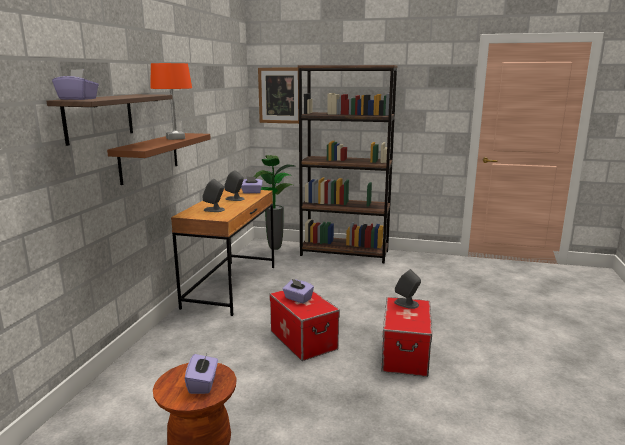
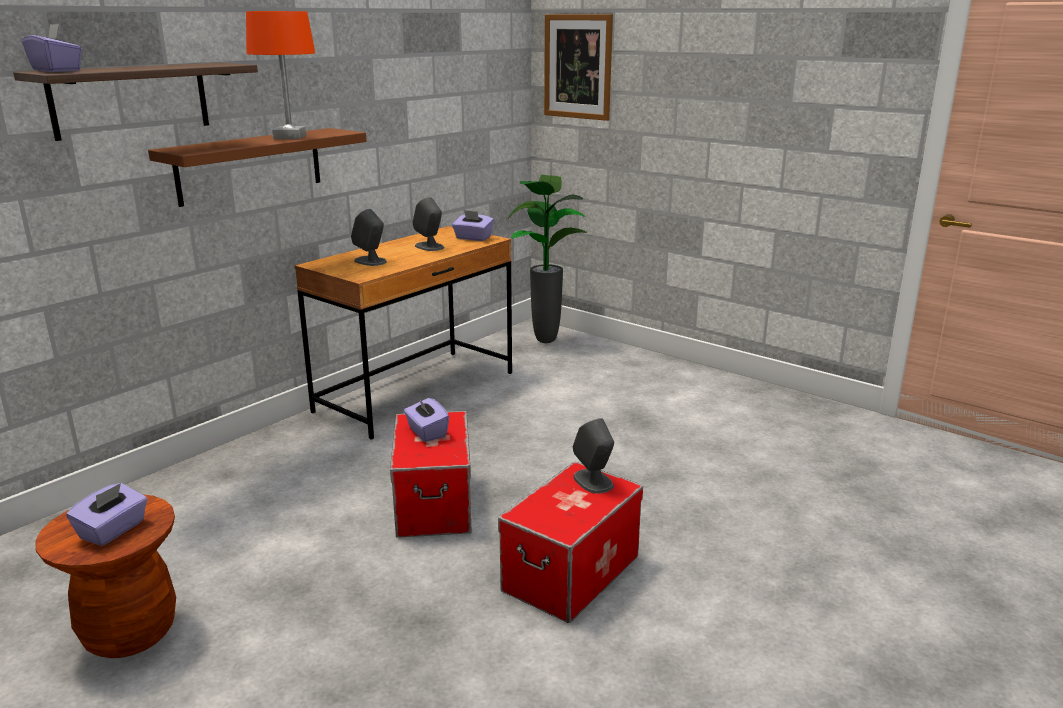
camera: 25 degrees right, 5 degrees up
brown bookcase [298,65,398,263] -> none

